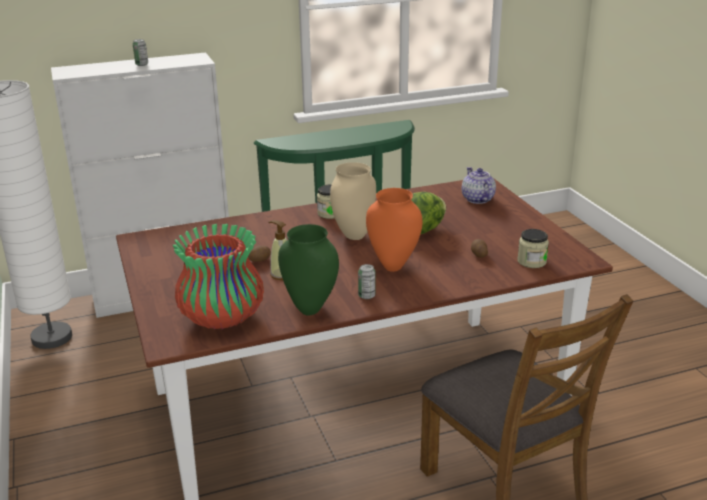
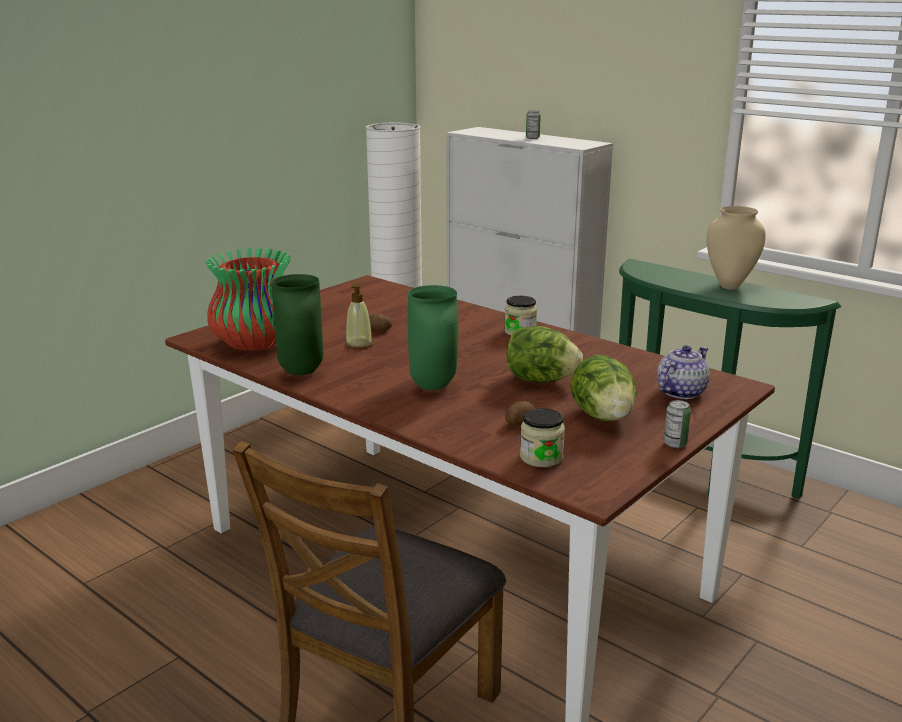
camera: 60 degrees right, 5 degrees down
beige vase [330,162,376,240] -> beige vase moved to [707,206,766,290]
can [358,264,376,299] -> can moved to [664,400,691,448]
orange vase [366,188,422,272] -> green vase [407,285,458,390]
none -> lettuce [570,355,637,421]

